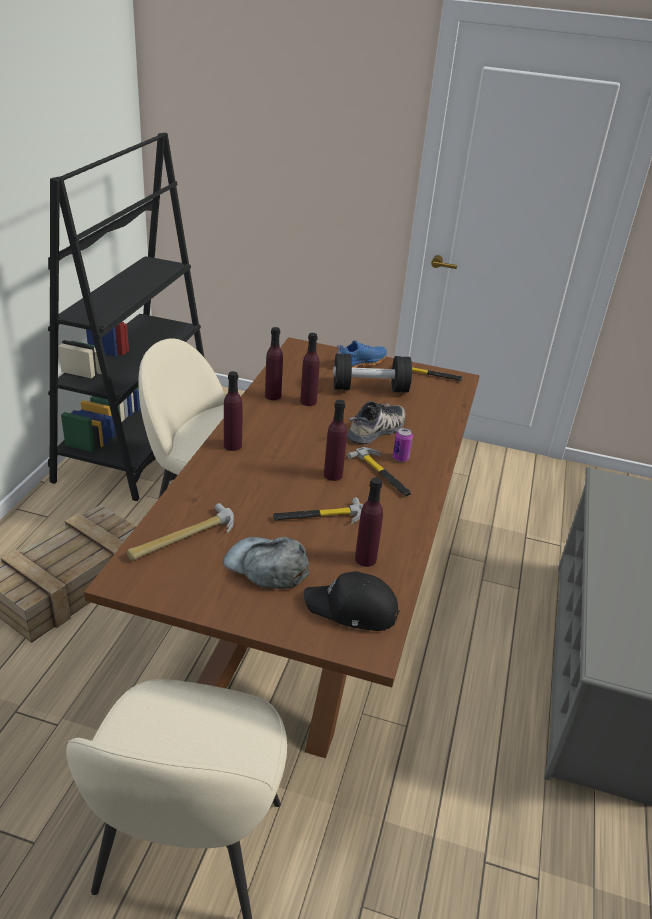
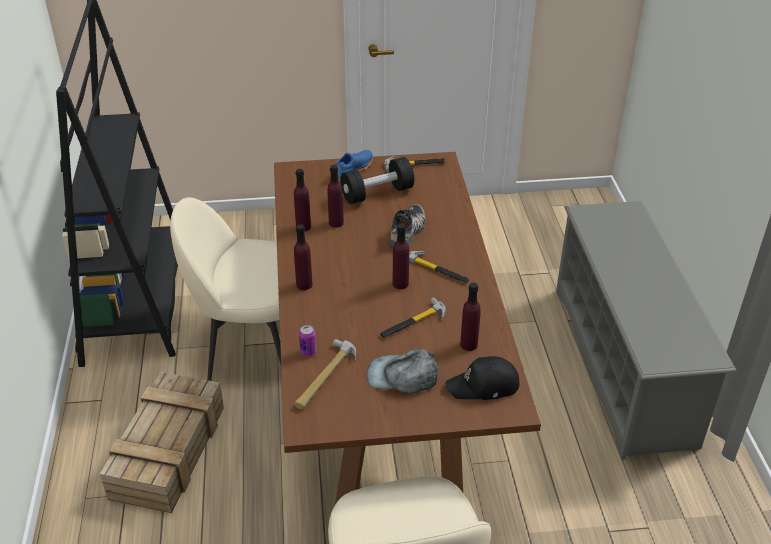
camera: 20 degrees left, 5 degrees up
can [393,428,413,462] -> can moved to [299,325,317,356]

